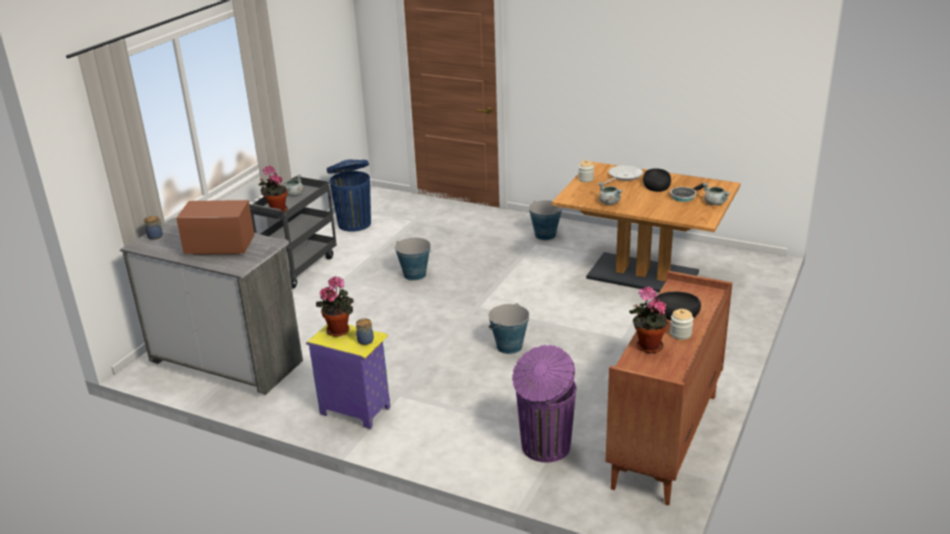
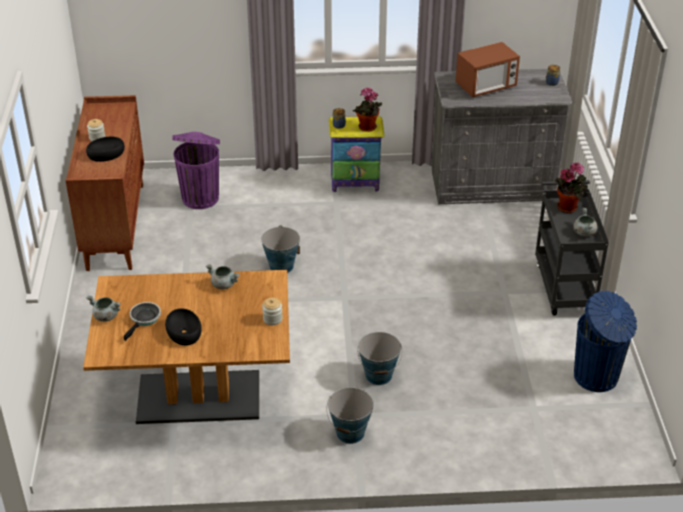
camera: 150 degrees right, 10 degrees up
bucket [395,238,432,281] -> bucket moved to [357,332,402,385]
frying pan [603,165,643,185] -> none
potted plant [629,287,668,353] -> none

